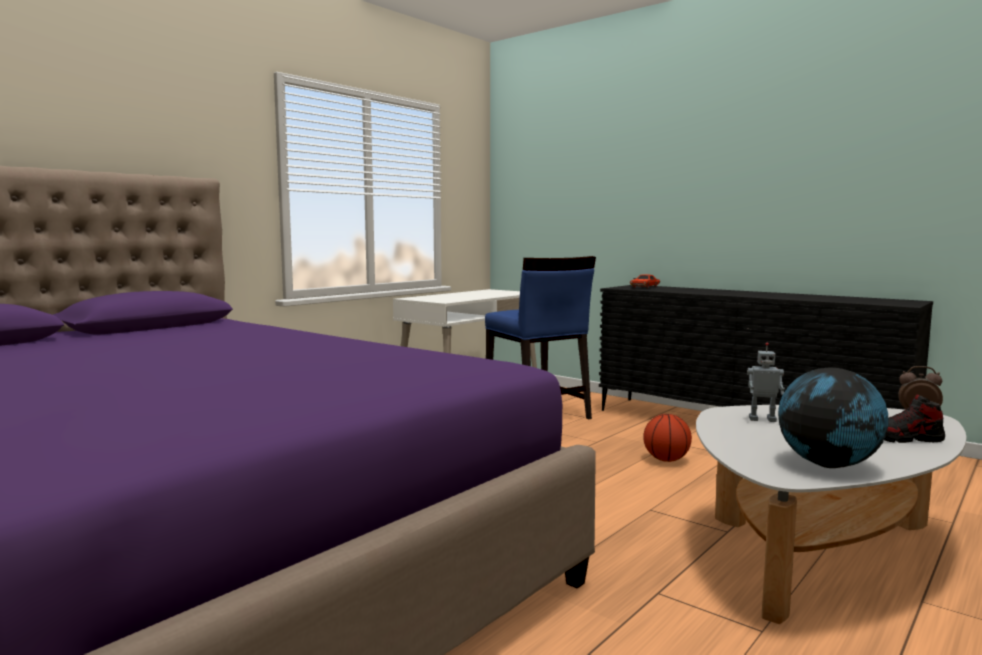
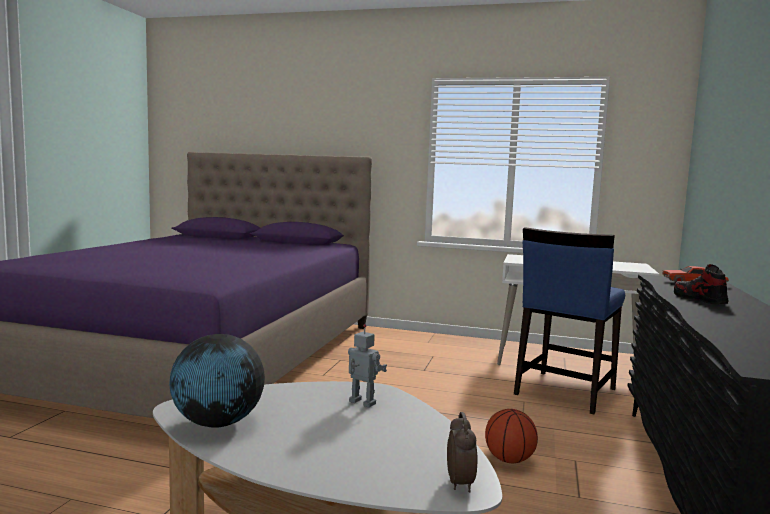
camera: 65 degrees right, 0 degrees up
toy robot [747,342,785,422] -> toy robot turned 135 degrees clockwise [348,324,387,408]
shoe [884,394,945,443] -> shoe moved to [674,264,728,304]

